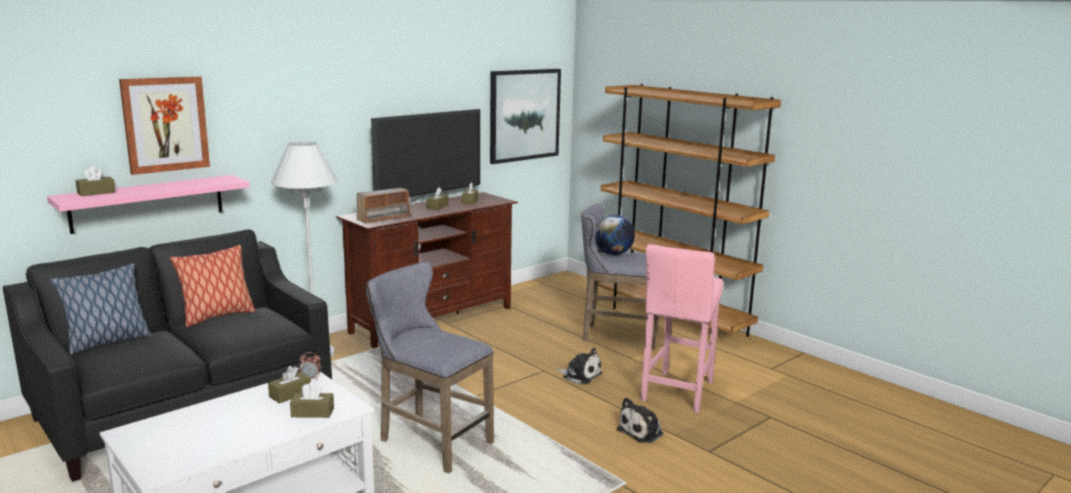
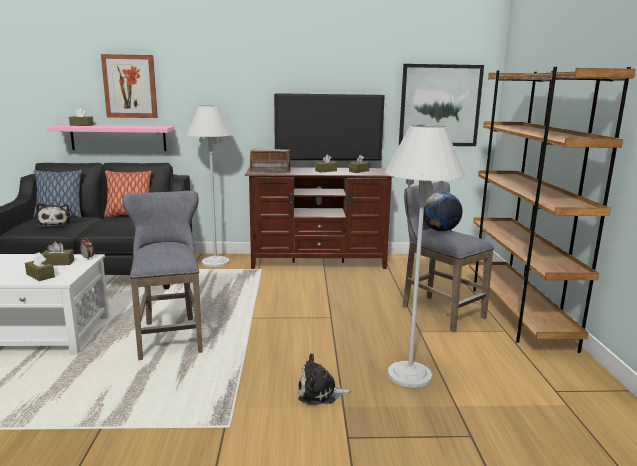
camera: 40 degrees right, 0 degrees up
plush toy [556,348,602,384] -> plush toy moved to [36,203,71,228]
pink stool [640,244,723,413] -> white floor lamp [385,125,465,388]

